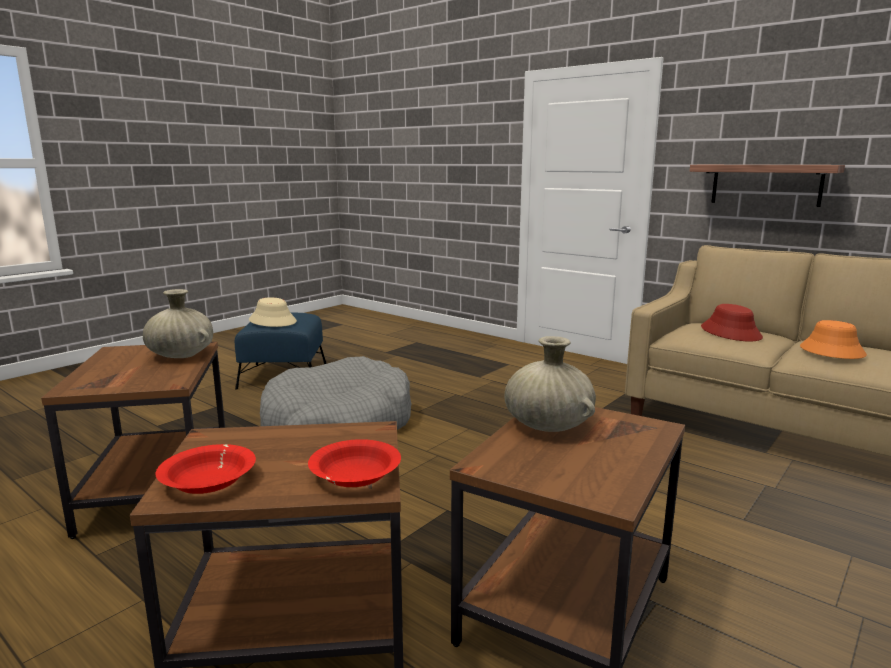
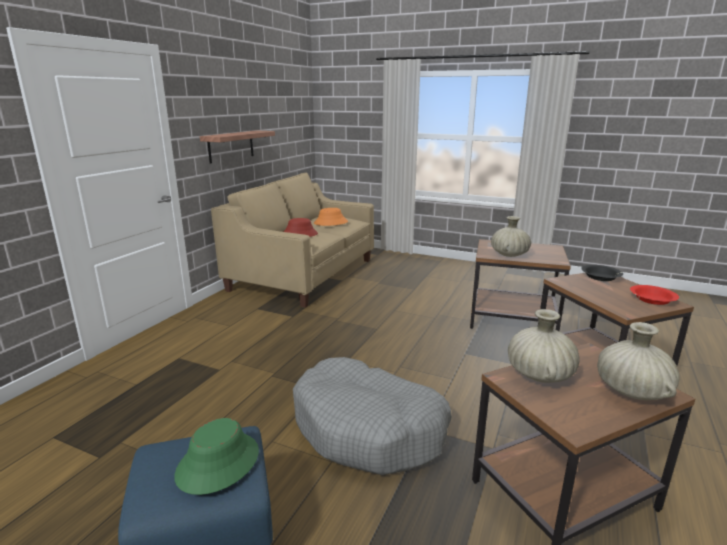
camera: 105 degrees left, 5 degrees up
beige hat [249,297,297,327] -> green hat [174,418,259,495]
red bowl [308,439,401,487] -> black bowl [581,265,623,281]
none -> beige vase [597,322,680,400]

